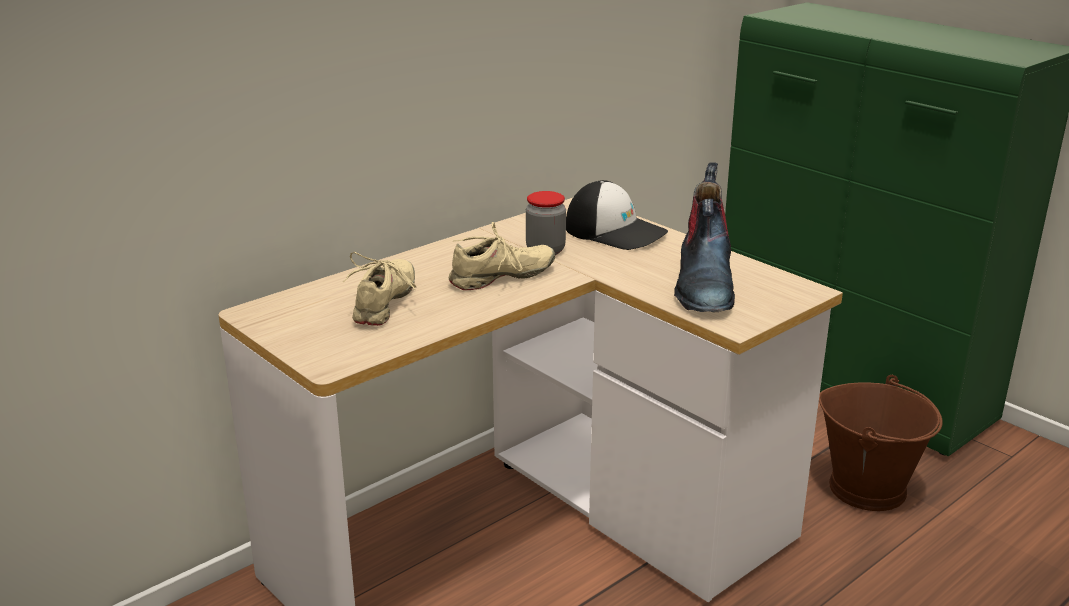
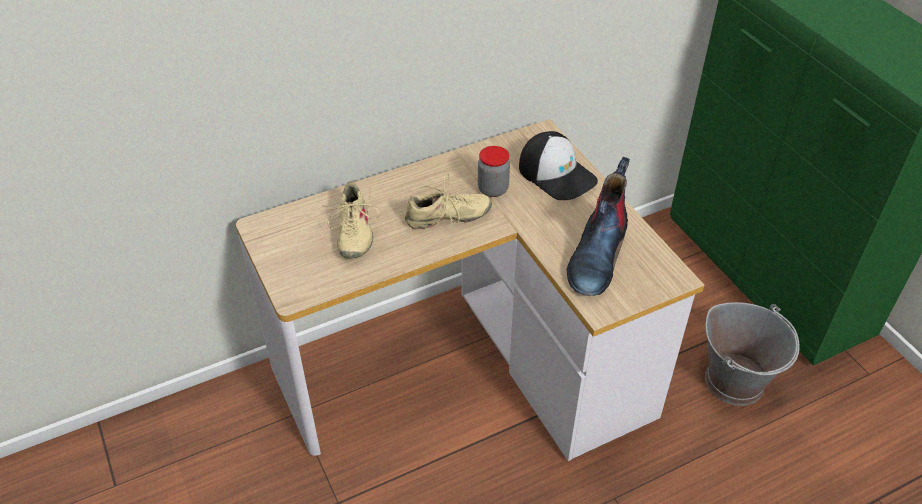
camera: 15 degrees right, 20 degrees up
beige shoe [343,252,416,326] -> beige shoe turned 150 degrees clockwise [323,181,380,259]
brown bucket [819,375,943,511] -> grey bucket [705,302,800,406]

